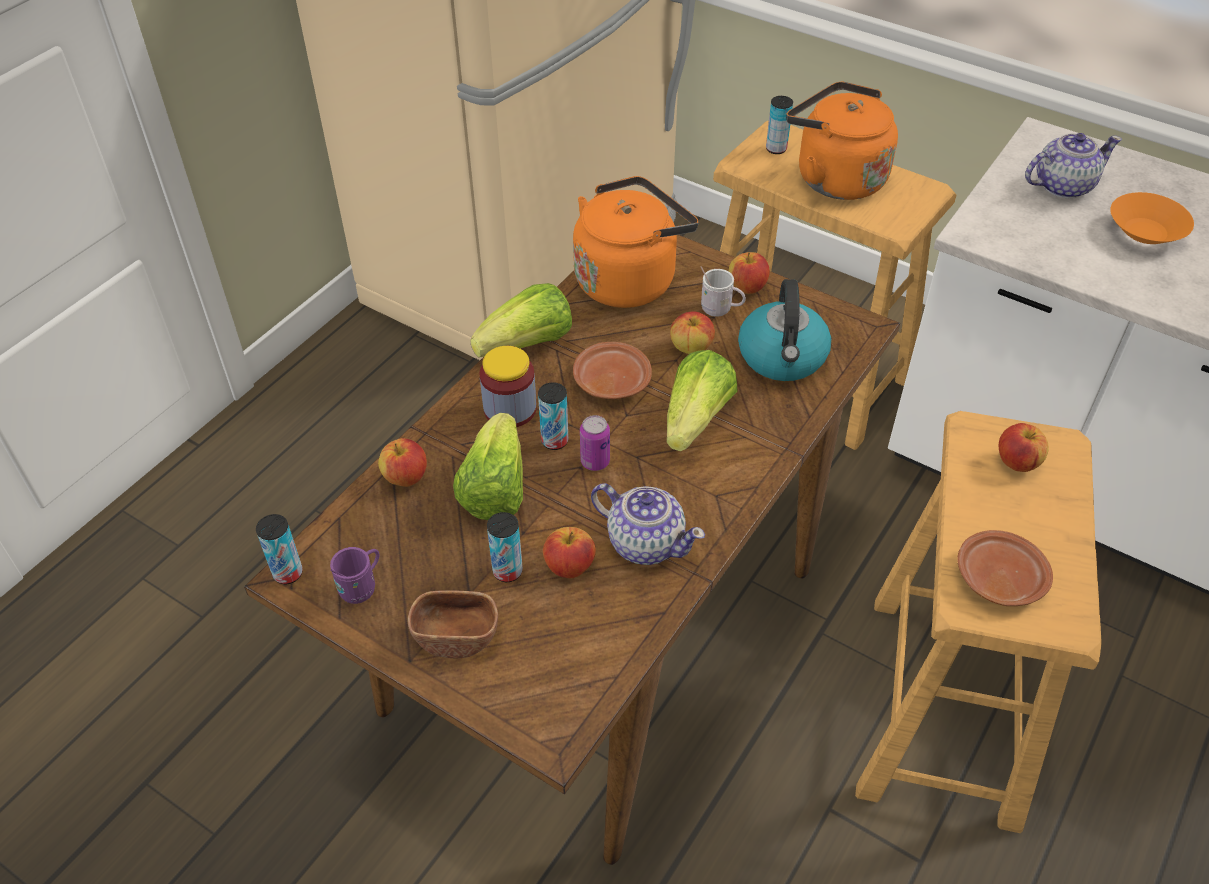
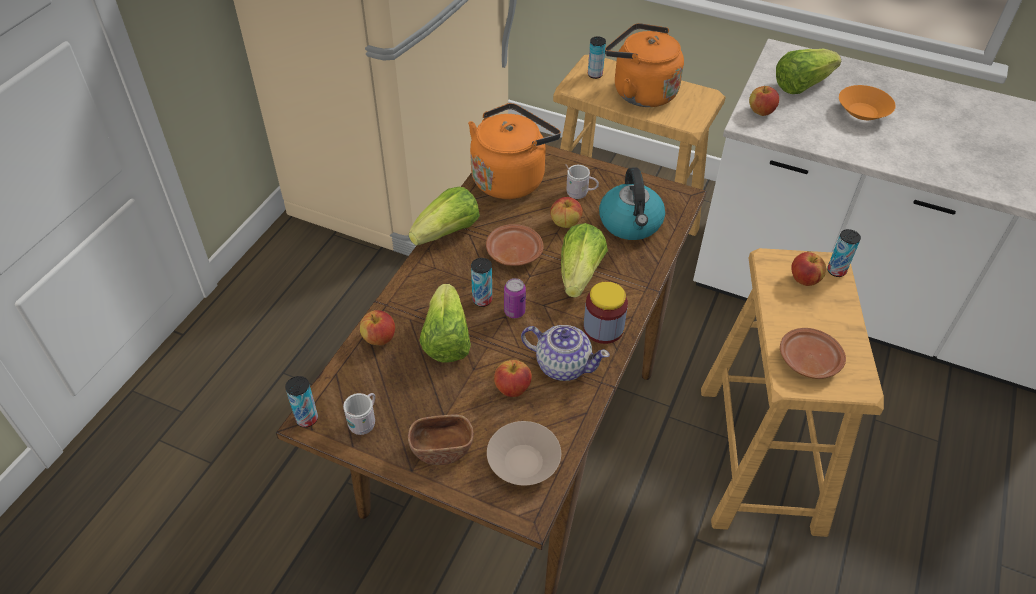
camera: 10 degrees left, 0 degrees up
purple mug [330,547,379,604] -> white mug [343,393,375,435]
jar [480,346,536,427] -> jar moved to [584,282,628,344]
can [487,512,523,582] -> can moved to [827,229,861,277]
apple [729,252,770,294] -> apple moved to [749,86,779,116]
teapot [1025,133,1122,198] -> lettuce [776,48,841,94]
none -> beige bowl [487,421,561,485]

